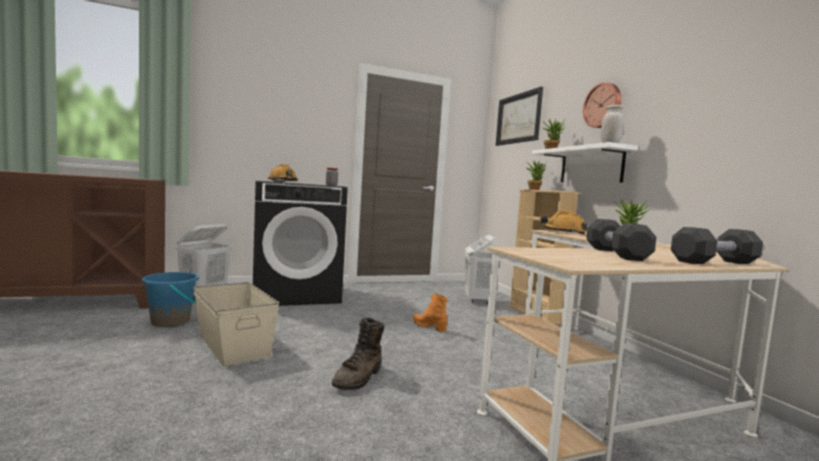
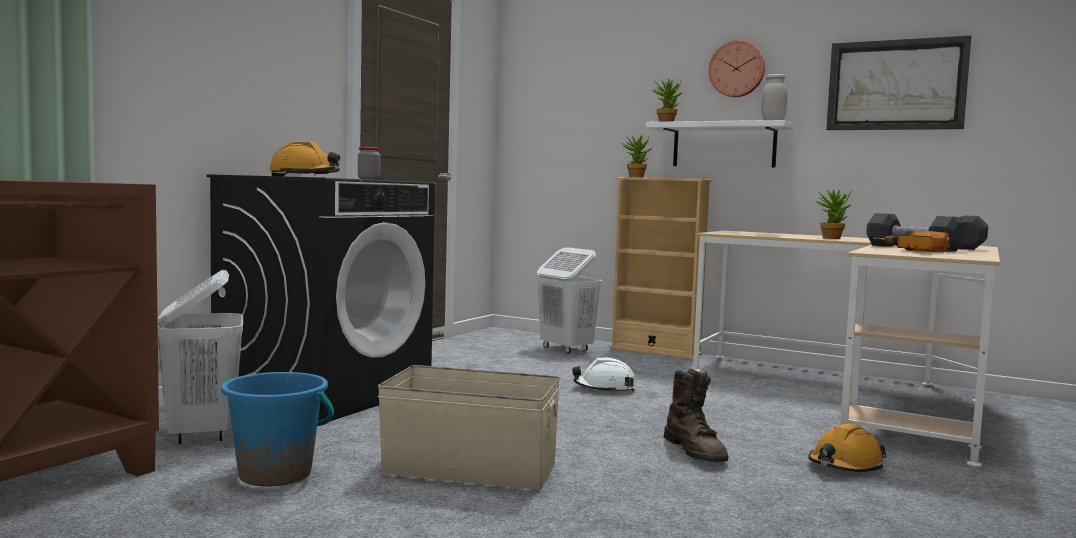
camera: 40 degrees left, 0 degrees up
orange boot [412,294,447,332] -> white hard hat [572,358,637,393]
picture [496,87,543,146] -> picture moved to [826,35,971,130]
orange hard hat [540,211,587,235] -> orange hard hat moved to [808,424,887,472]
none -> power drill [873,230,950,252]

